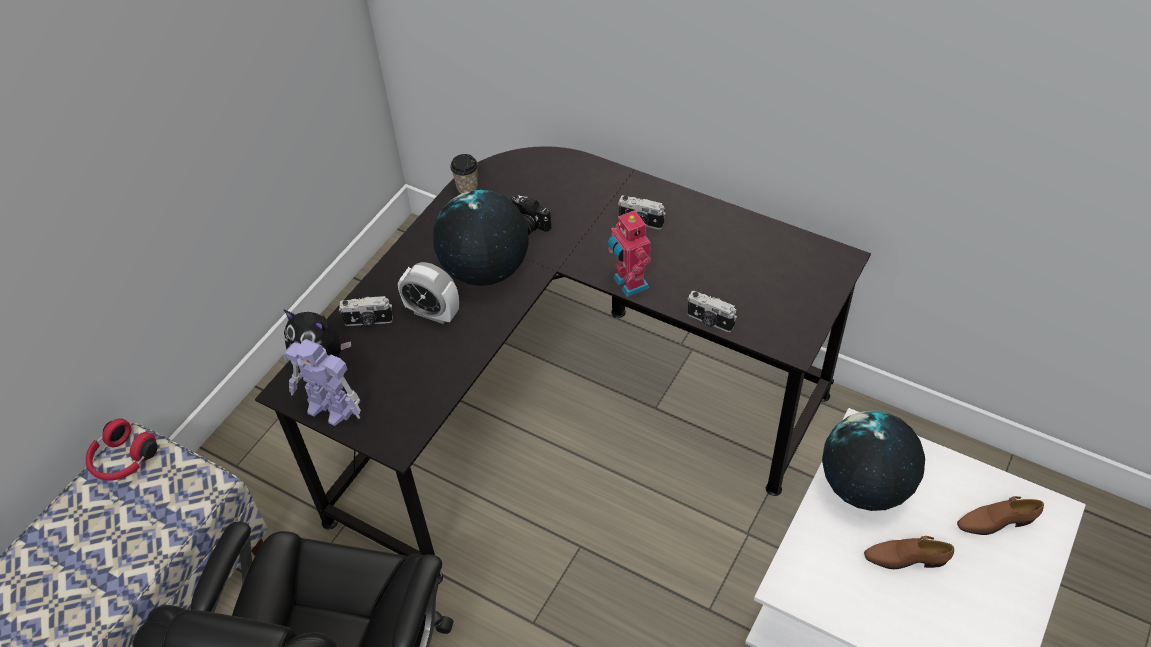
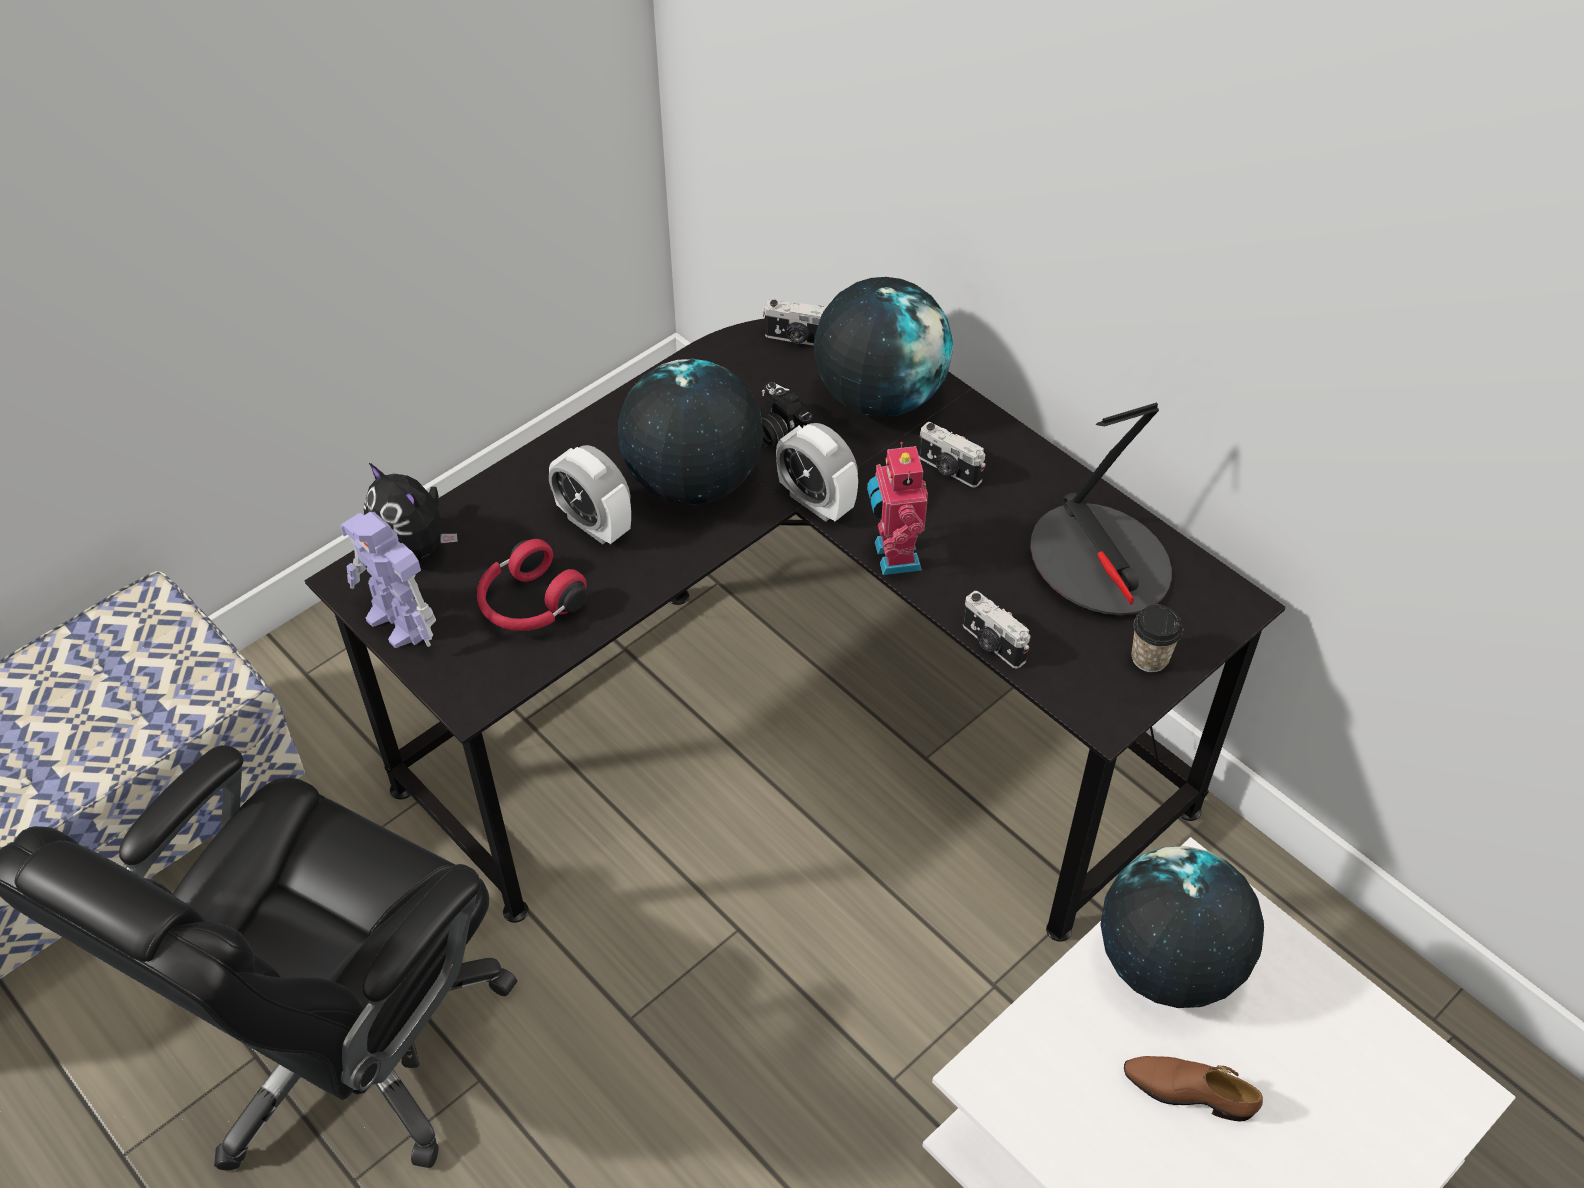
camera: 15 degrees right, 0 degrees up
red headphones [86,418,158,481] -> red headphones moved to [477,539,587,631]
camera [339,296,393,326] -> camera moved to [763,300,826,346]
cup [450,154,478,193] -> cup moved to [1132,605,1183,672]
brown shoe [957,496,1044,535] -> none
none -> alarm clock [776,423,858,522]
none -> globe [814,277,953,417]
none -> table lamp [1030,403,1172,615]

